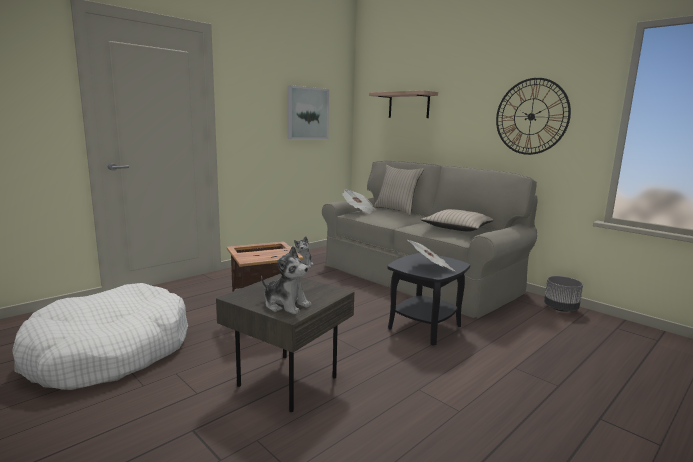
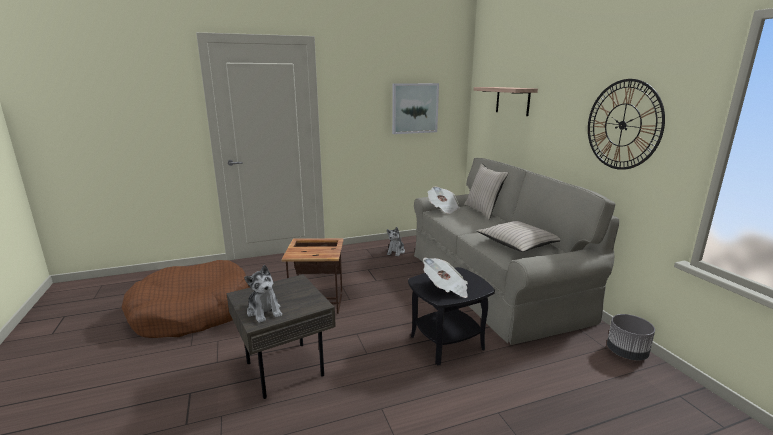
camera: 25 degrees right, 5 degrees up
white dog bed [12,283,188,390] -> brown dog bed [122,260,250,338]

